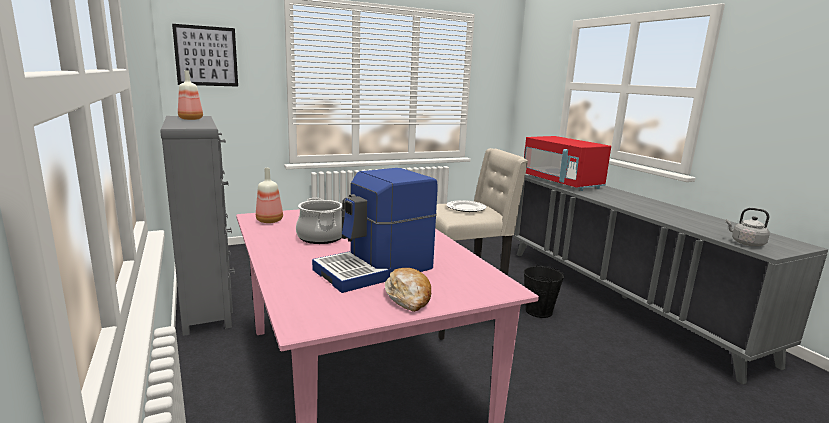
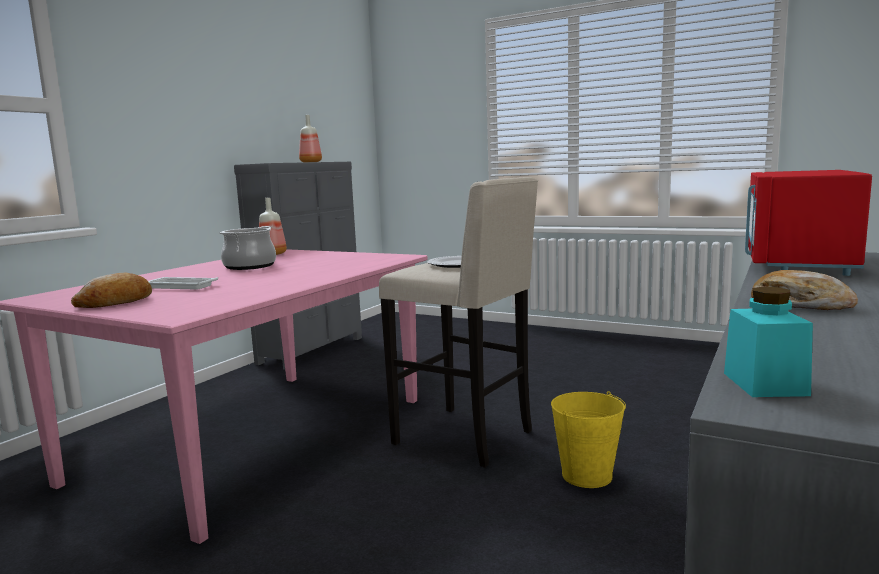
camera: 55 degrees right, 5 degrees down
picture [172,24,238,87] -> none
coffee machine [312,168,438,293] -> white tray [148,277,218,289]
black bucket [524,264,564,318] -> yellow bucket [551,391,626,488]
grey kettle [726,208,770,246] -> turquoise jar [724,287,813,397]
none -> bread [751,270,858,310]

